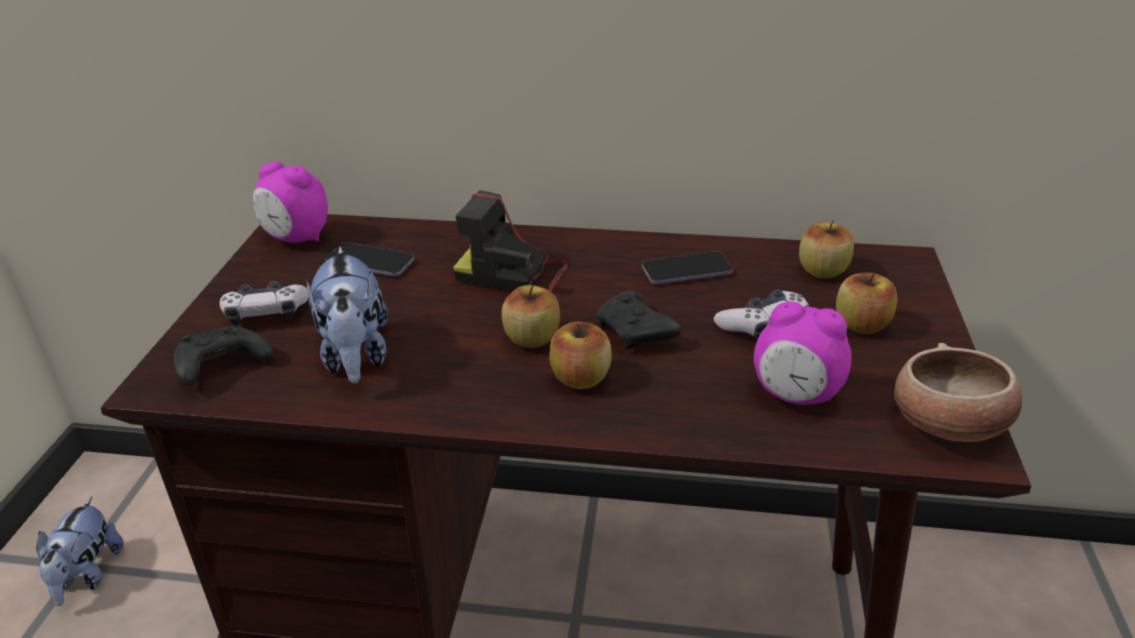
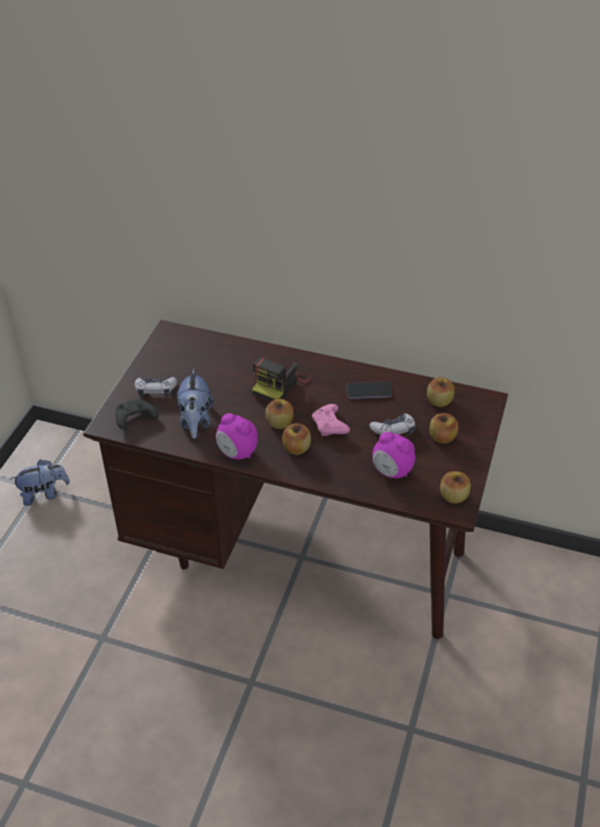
camera: 10 degrees right, 10 degrees up
plush toy [36,496,124,606] -> plush toy turned 120 degrees counterclockwise [10,459,70,506]
alarm clock [253,161,328,243] -> alarm clock moved to [216,413,258,459]
phone [325,242,414,277] -> none
camera [453,190,568,292] -> camera turned 90 degrees counterclockwise [252,358,311,402]
black game controller [596,290,682,349] -> pink game controller [312,404,350,436]
bowl [894,343,1022,442] -> apple [440,471,471,503]

